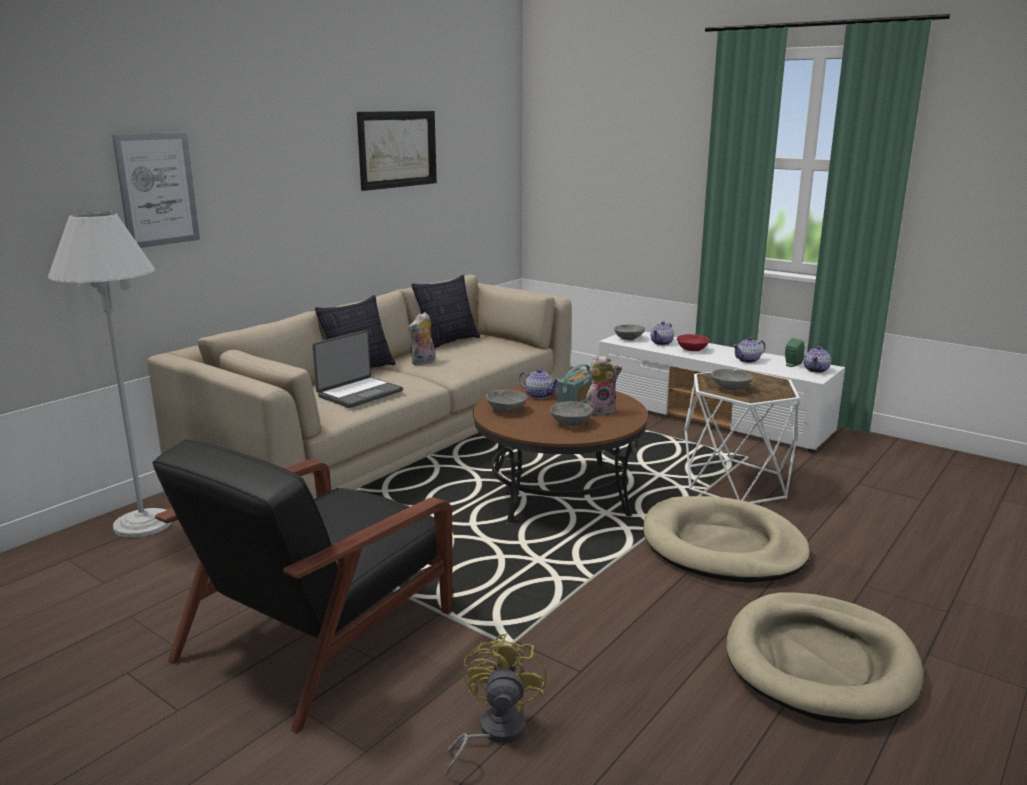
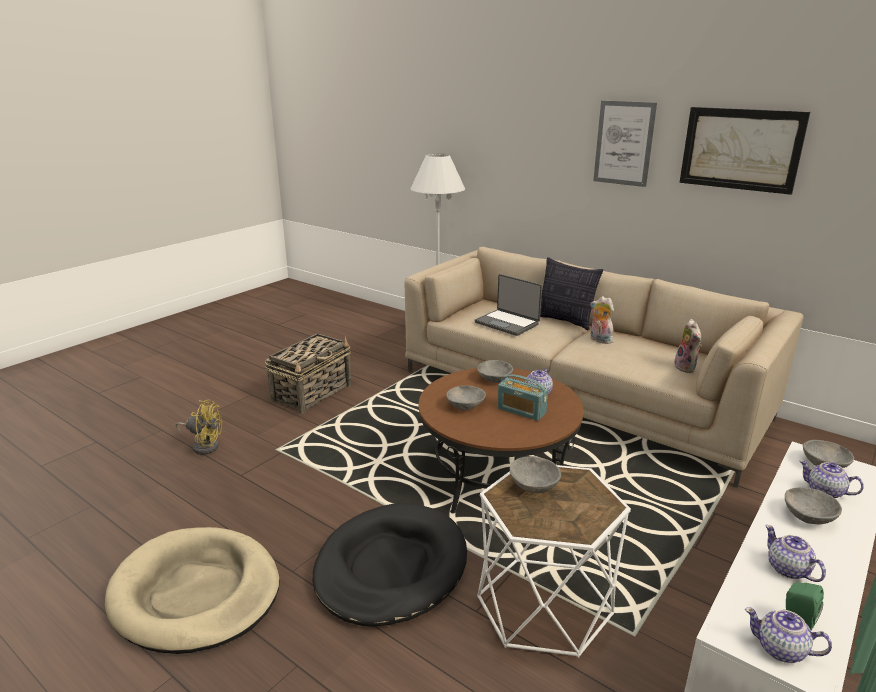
camera: 90 degrees right, 5 degrees up
picture [112,132,200,248] -> picture moved to [593,101,657,187]
black armchair [153,439,453,734] -> basket [265,333,351,414]
pillow [411,275,480,349] -> none
plush toy [586,355,622,416] -> plush toy moved to [673,319,702,373]
beige dog bed [643,496,810,583] -> black dog bed [313,503,467,627]
red bowl [677,334,709,351] -> grey bowl [785,487,842,524]

